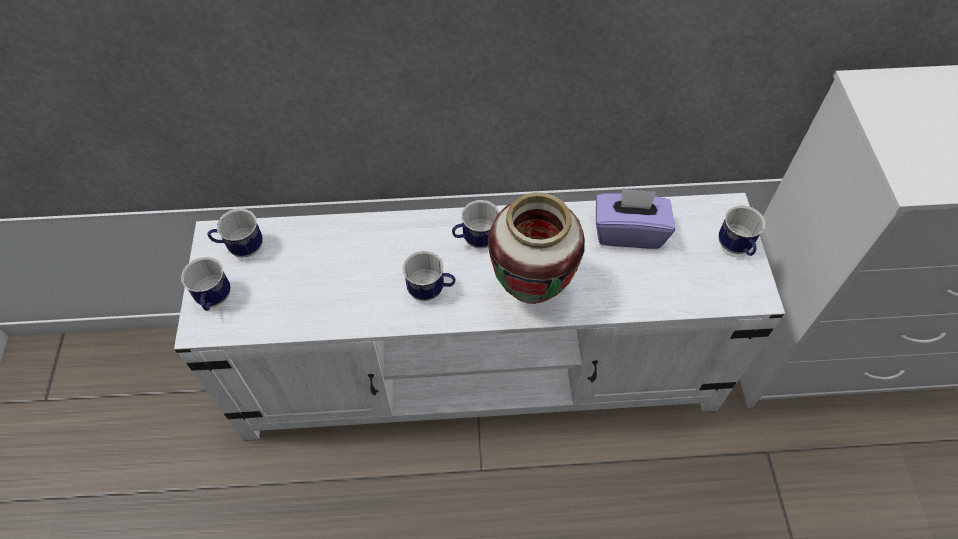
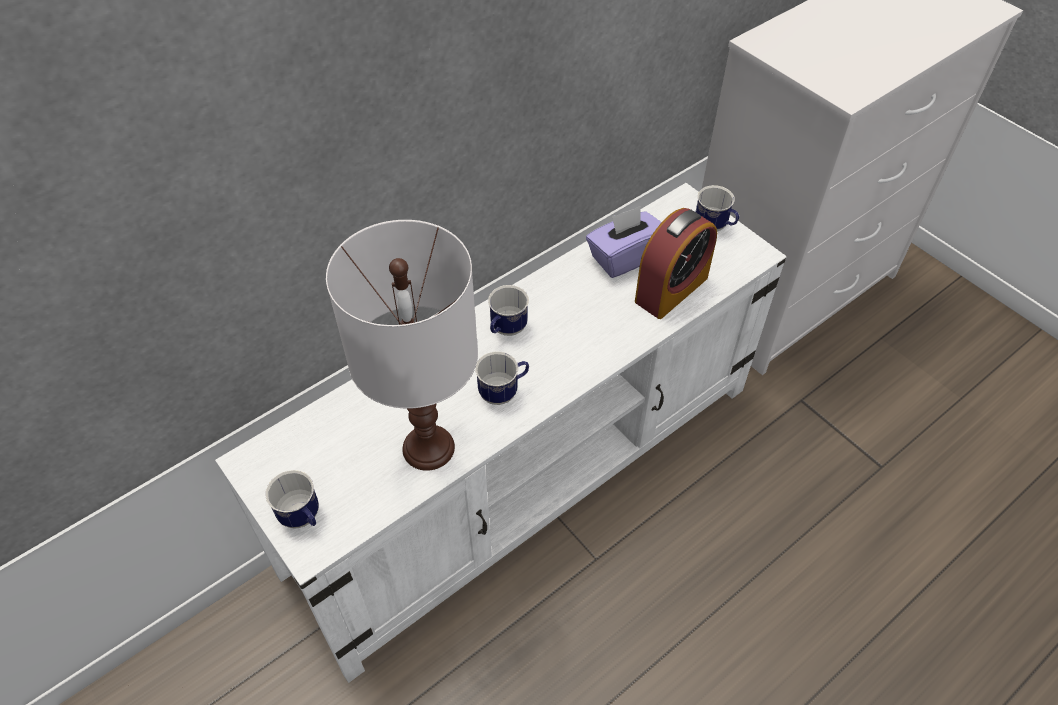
camera: 35 degrees left, 5 degrees down
mug [208,209,263,257] -> none
vase [488,192,585,304] -> none
none -> white table lamp [326,220,478,471]
none -> alarm clock [635,208,717,319]

